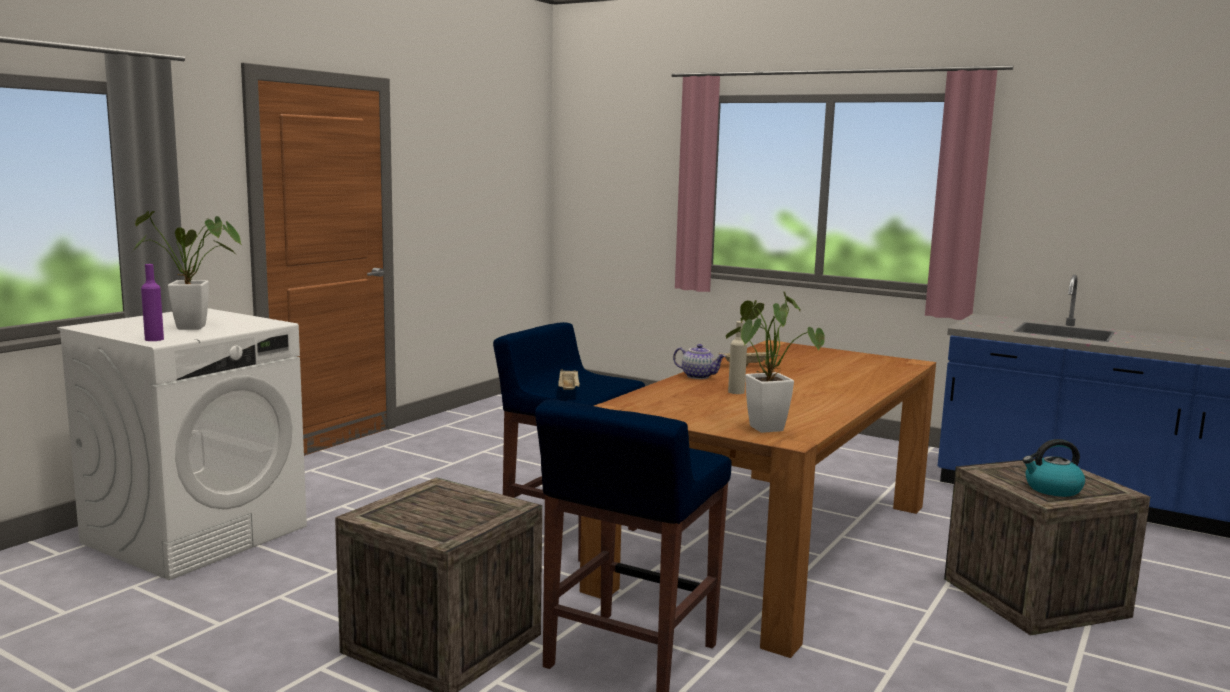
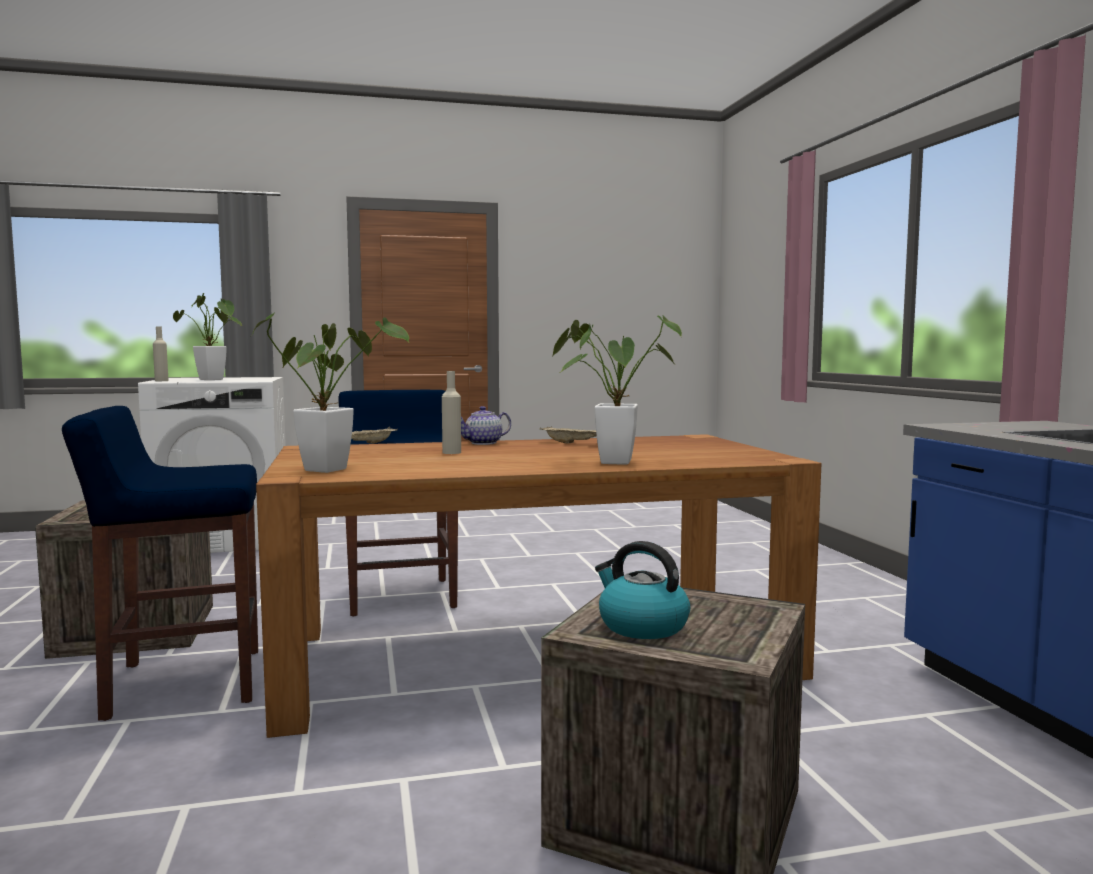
camera: 45 degrees right, 5 degrees down
purple bottle [141,264,164,341] -> beige bottle [153,327,169,381]
teapot [673,344,726,379] -> teapot turned 75 degrees clockwise [461,406,511,445]
none -> potted plant [552,316,682,465]

